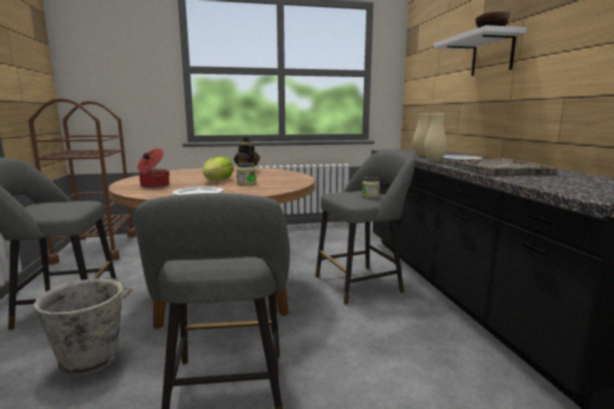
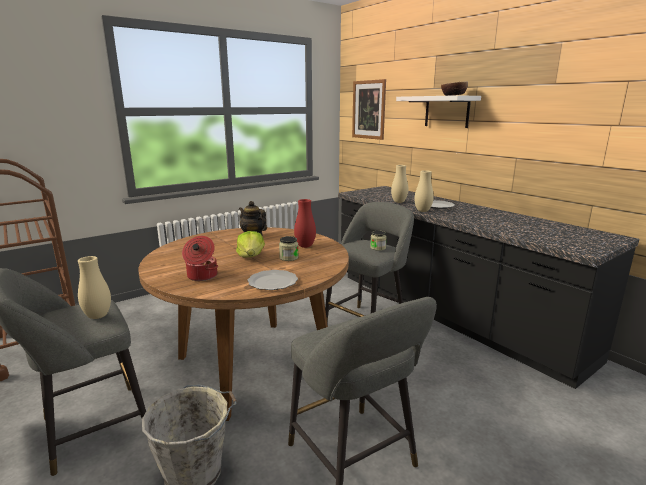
camera: 25 degrees left, 5 degrees up
grey tray [446,158,557,176] -> none
none -> beige vase [78,256,111,319]
none -> red vase [294,199,316,248]
none -> picture [352,79,386,140]

